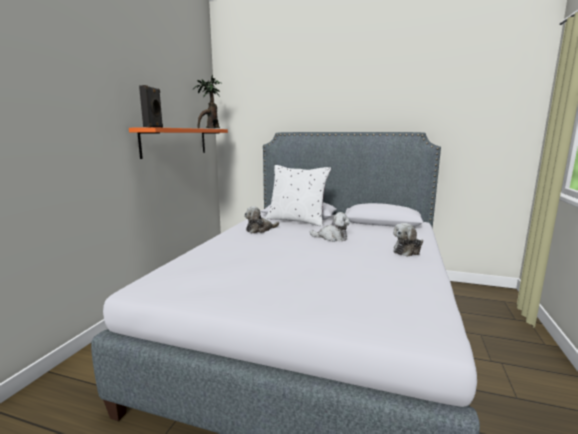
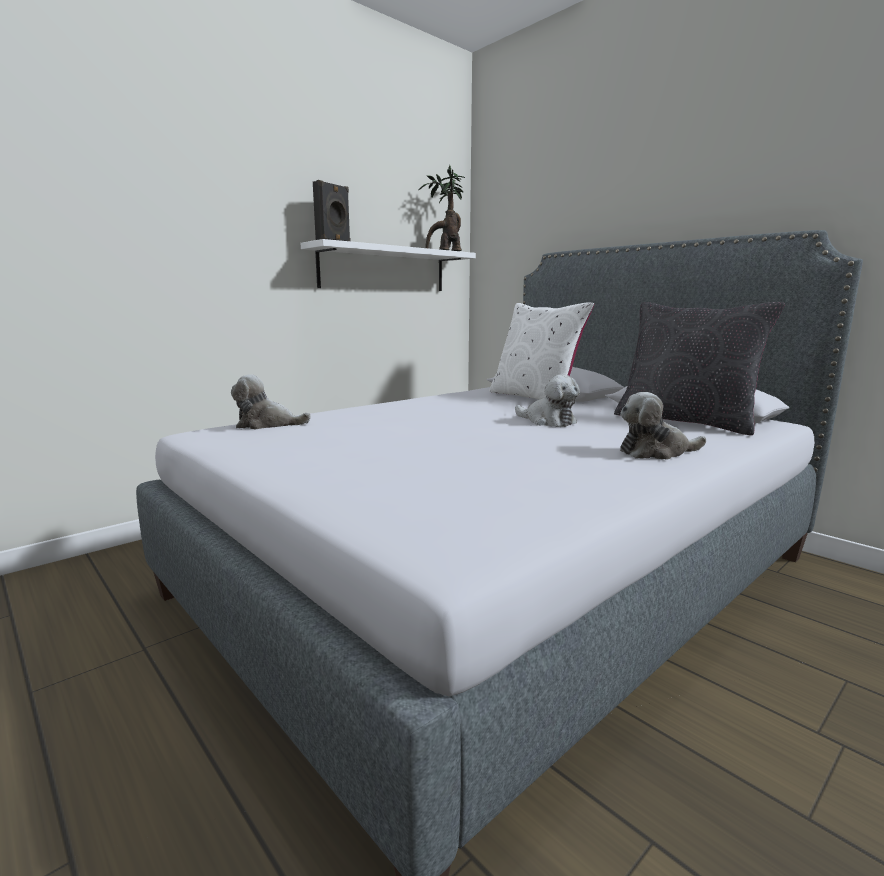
camera: 30 degrees right, 0 degrees up
orange shelf [129,127,228,159] -> white shelf [301,239,476,291]
plush toy [244,206,279,233] -> plush toy moved to [231,374,311,429]
none -> black pillow [614,302,785,435]

